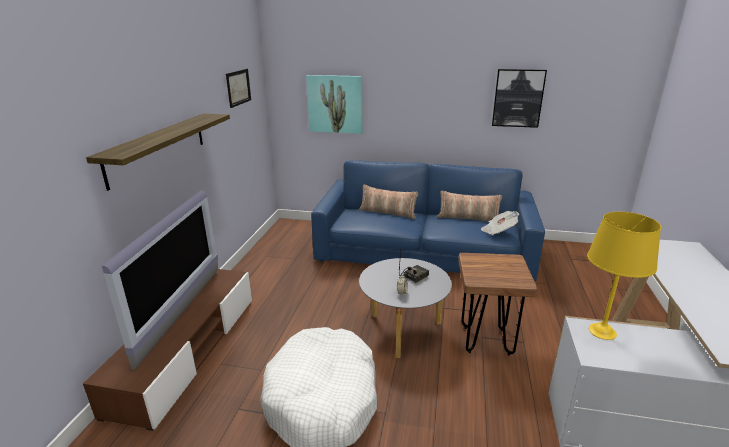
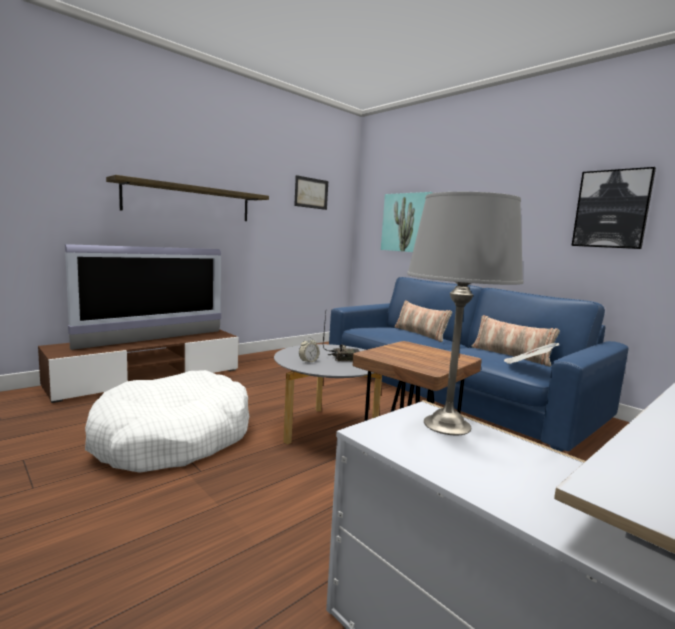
camera: 35 degrees right, 15 degrees down
yellow table lamp [587,212,661,340] -> grey table lamp [407,192,523,435]

